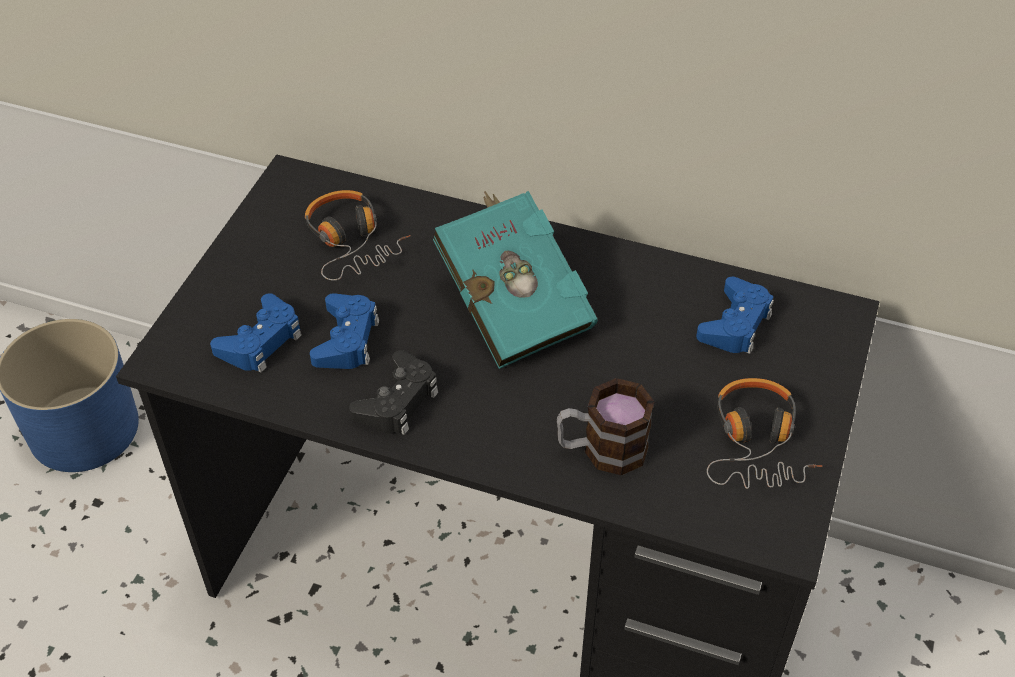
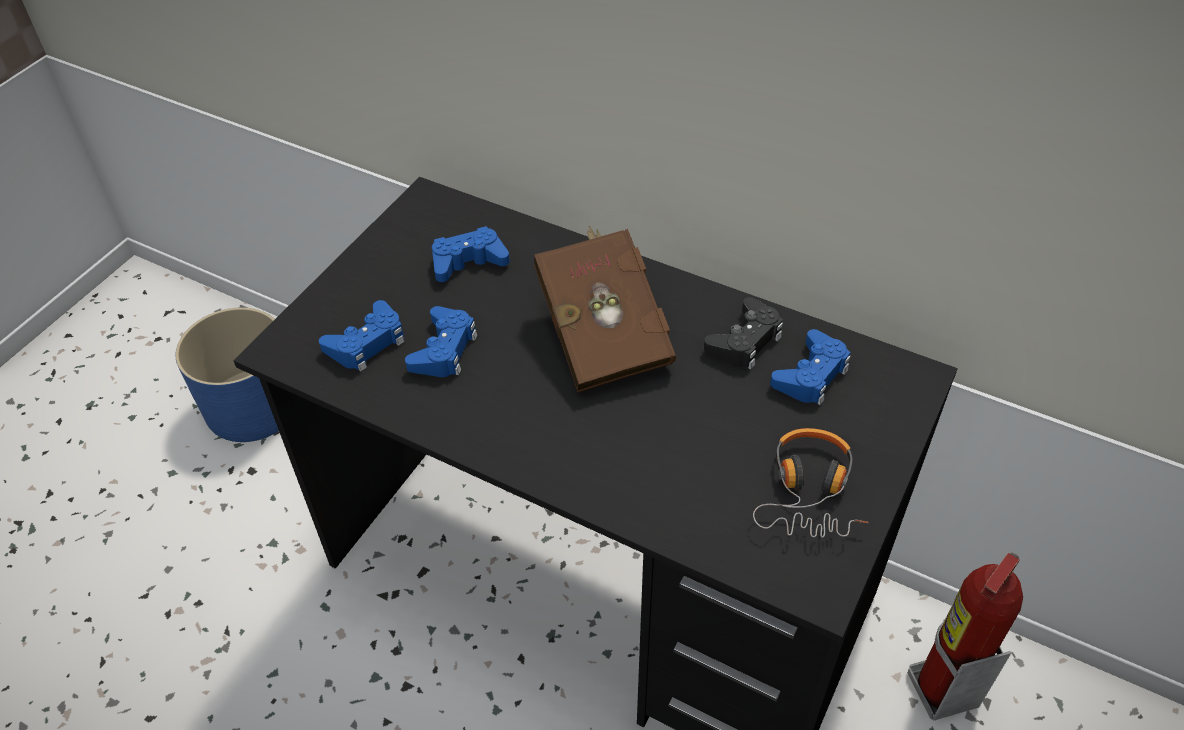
camera: 10 degrees right, 0 degrees up
headphones [305,190,411,281] -> blue game controller [432,226,510,282]
black game controller [349,350,438,435] -> black game controller moved to [704,297,783,369]
turquoise book [433,191,598,369] -> brown book [534,225,676,393]
mug [557,378,655,475] -> none
none -> fire extinguisher [908,553,1023,721]

